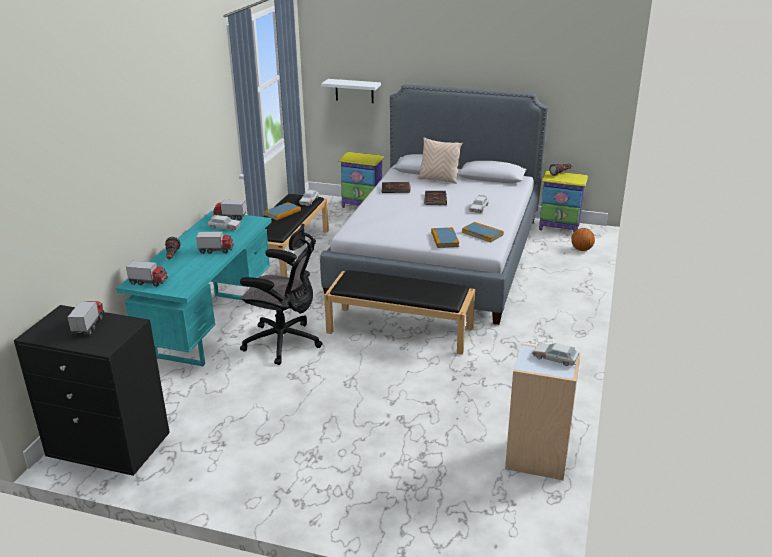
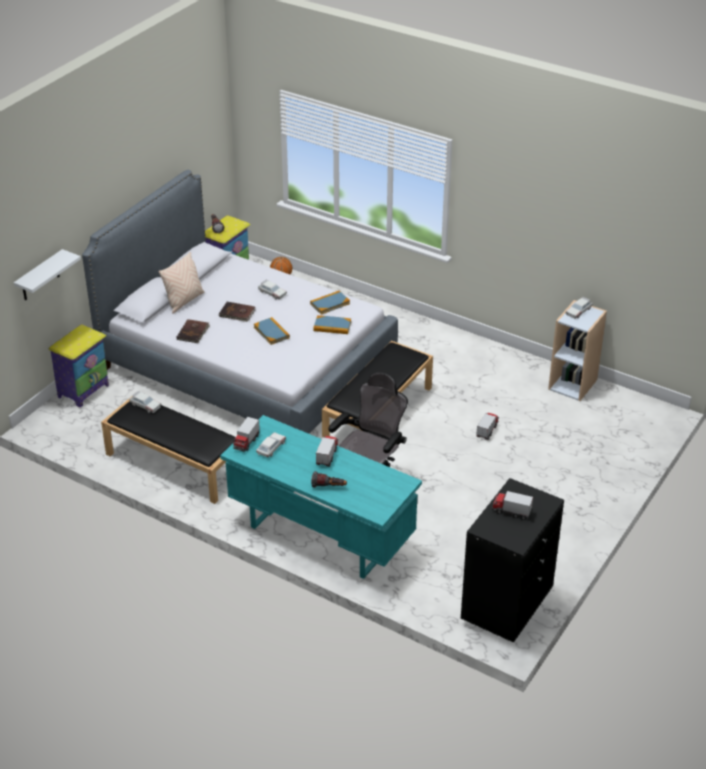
camera: 75 degrees left, 10 degrees up
toy truck [126,261,168,286] -> toy truck moved to [476,413,499,440]
book [264,202,301,220] -> book moved to [254,317,290,345]

